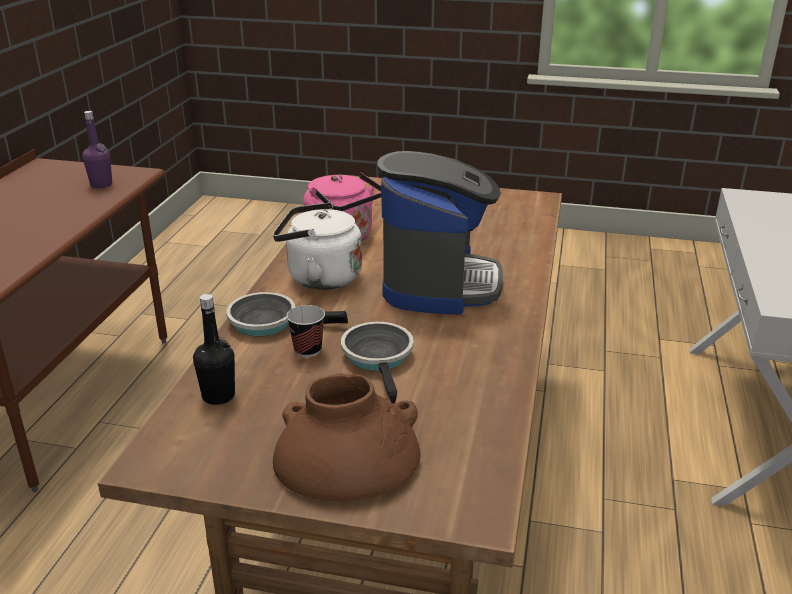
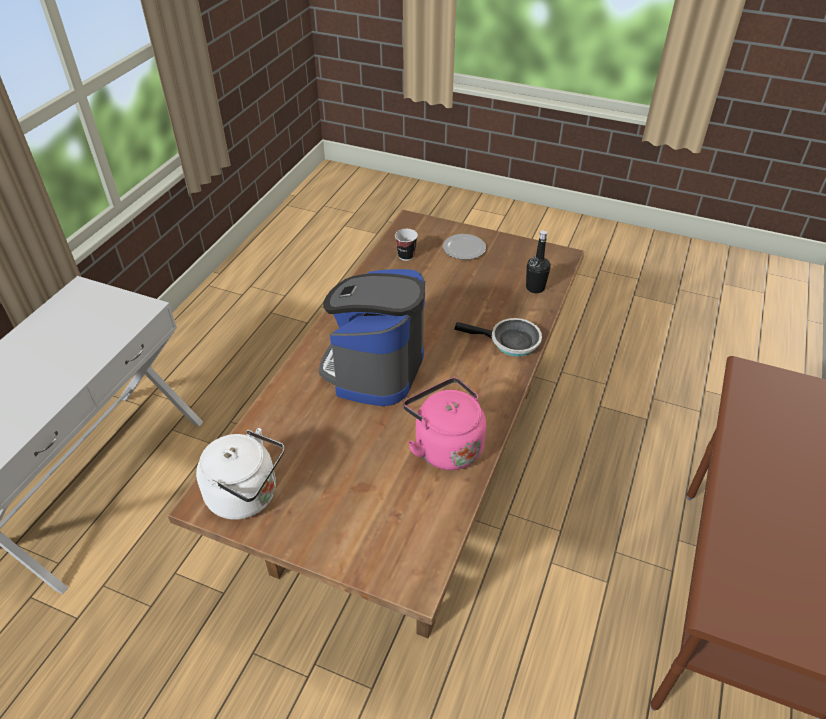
camera: 170 degrees left, 15 degrees up
purple bottle [82,111,112,188] -> none
white kettle [273,202,362,290] -> white kettle moved to [196,428,284,520]
brown vase [273,373,421,501] -> plate [443,234,486,260]
cup [287,305,325,357] -> cup moved to [395,229,418,261]
frying pan [341,322,414,403] -> none

